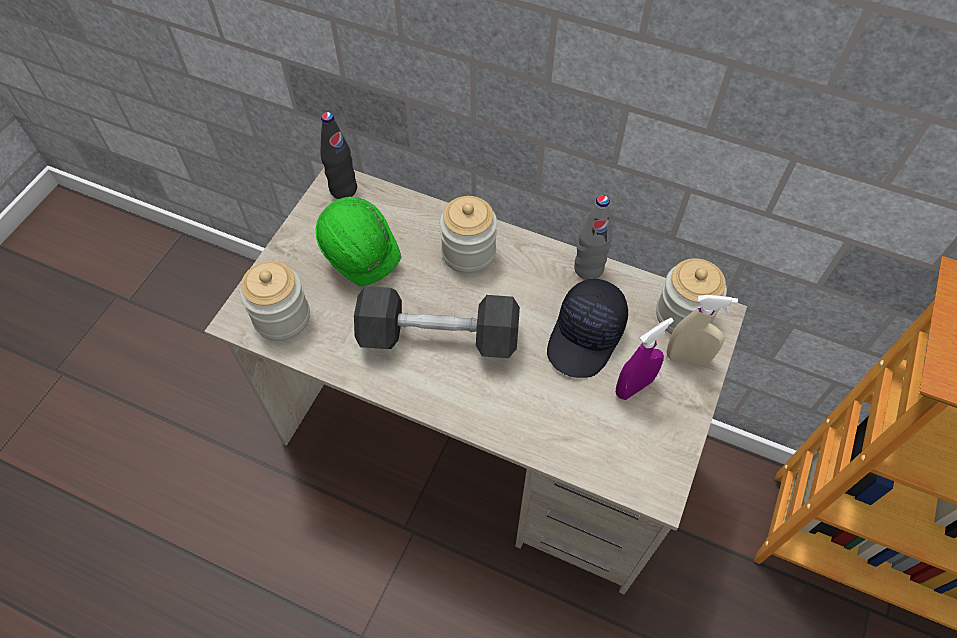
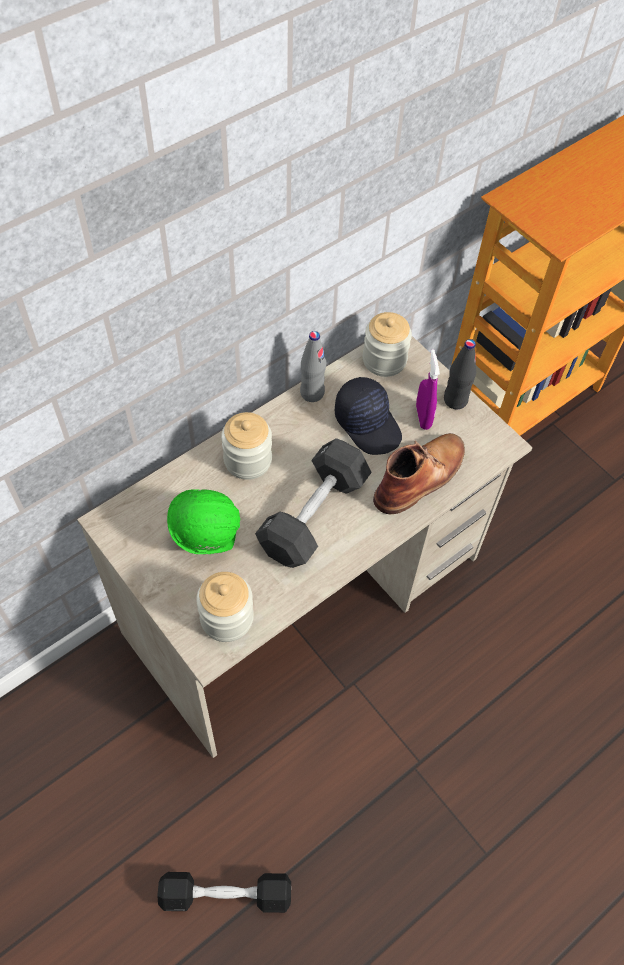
camera: 65 degrees left, 0 degrees up
black bottle [320,112,357,199] -> black bottle moved to [444,339,476,409]
beige spray bottle [667,295,738,365] -> none
none -> black dumbbell [157,872,291,913]
none -> brown boot [373,433,465,514]

